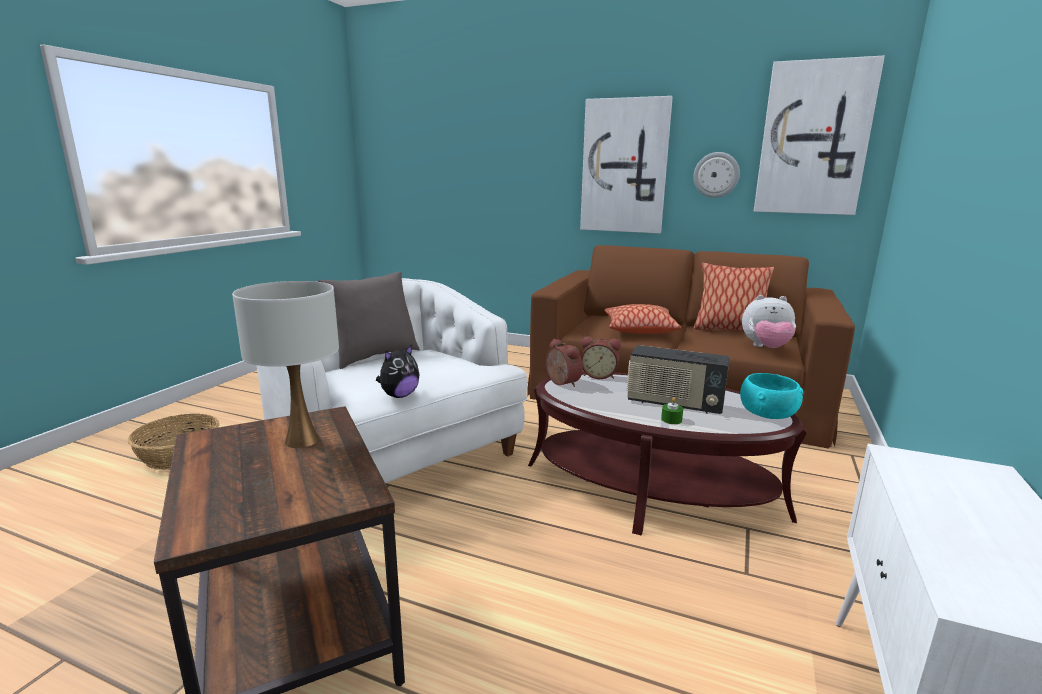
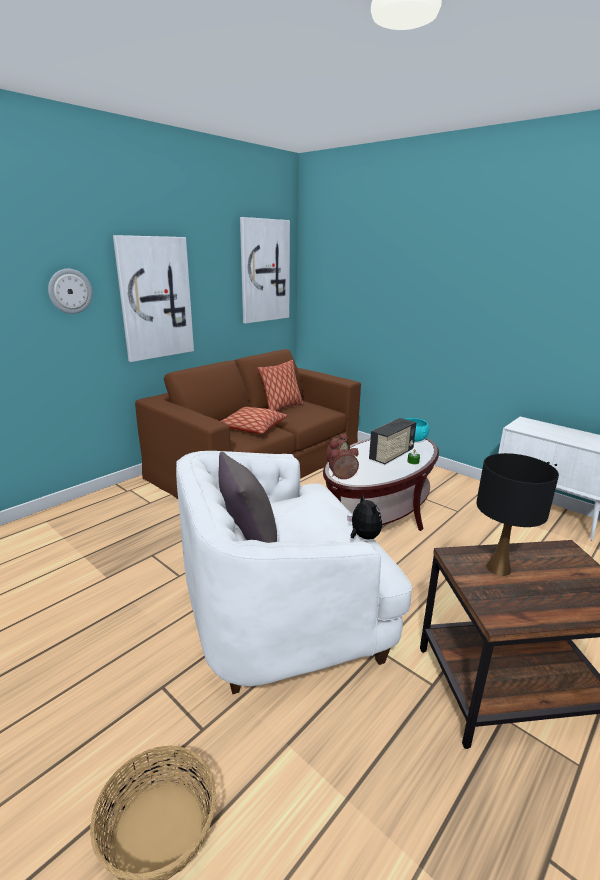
camera: 70 degrees left, 5 degrees up
white table lamp [232,281,339,448] -> black table lamp [476,453,559,576]
wall clock [693,152,740,198] -> wall clock moved to [48,269,92,314]
plush toy [742,295,796,348] -> none

